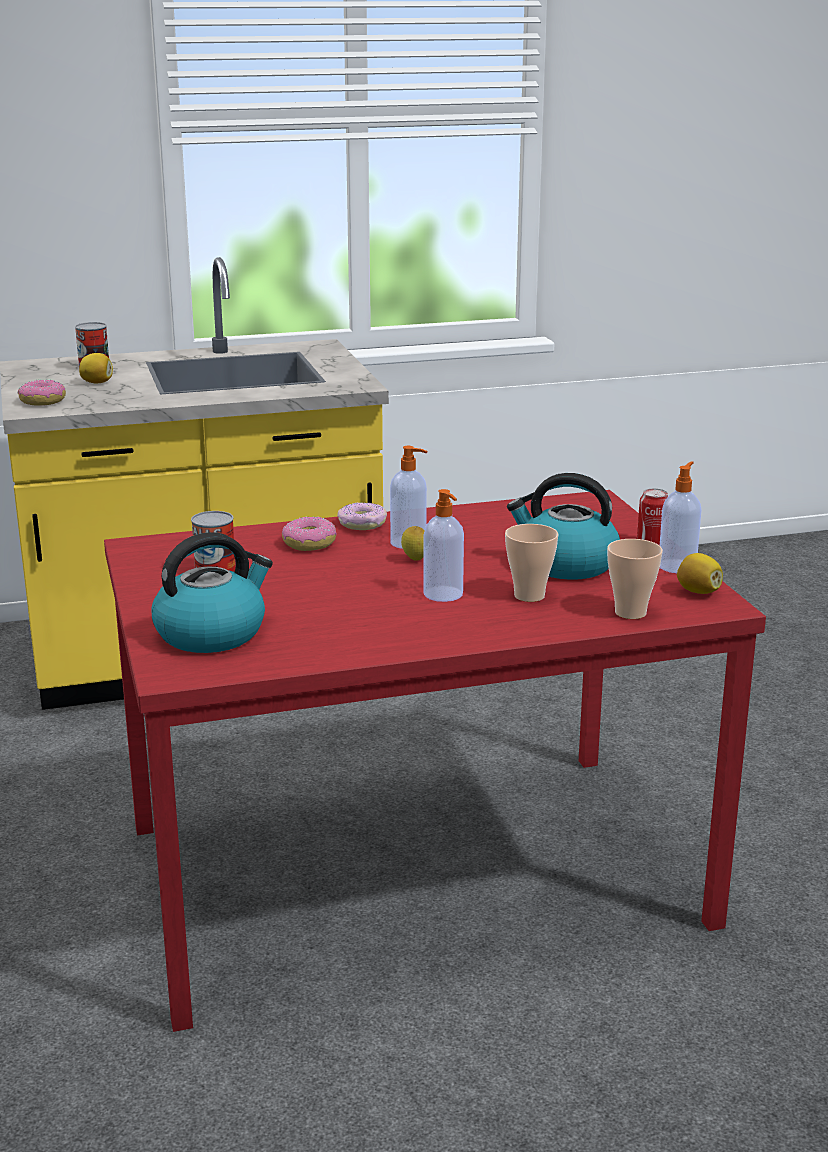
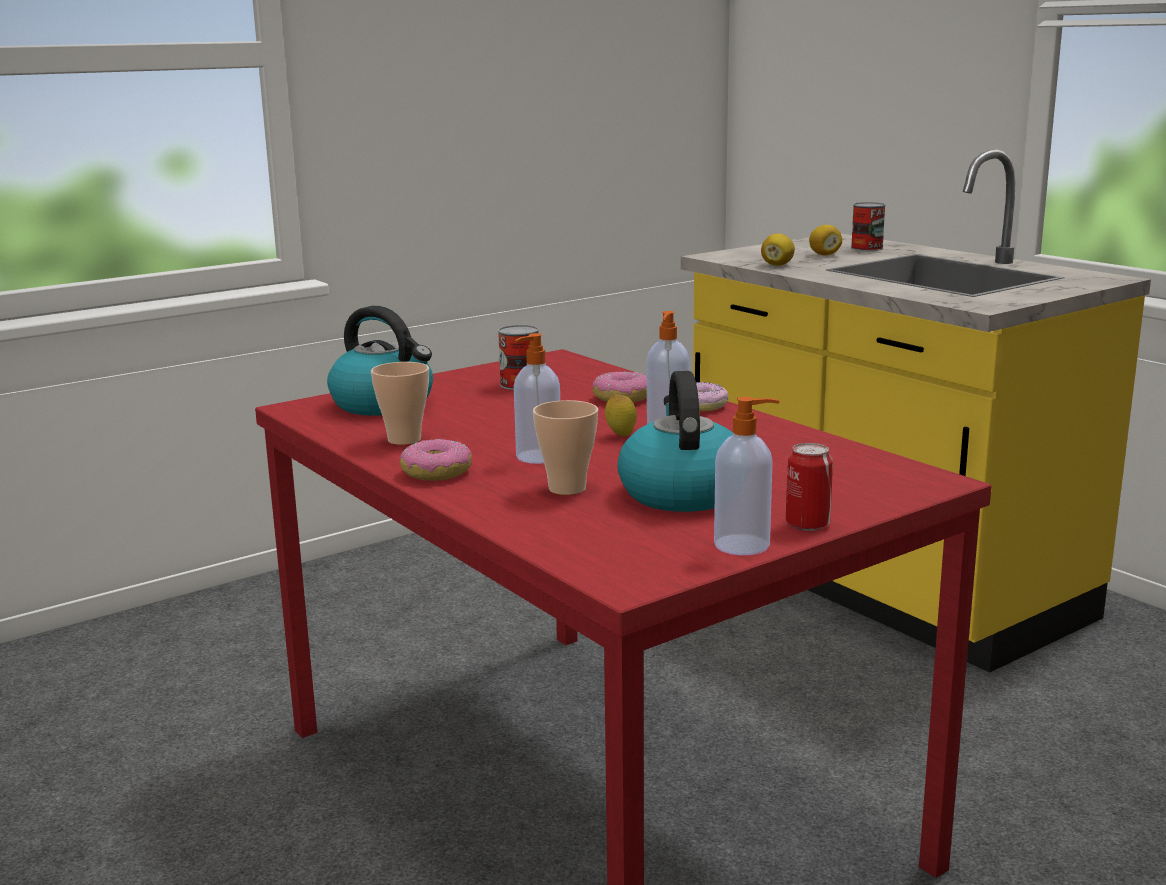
camera: 70 degrees right, 5 degrees down
donut [18,380,66,406] -> donut moved to [399,439,472,481]
cup [607,539,663,619] -> cup moved to [371,362,429,445]
lemon [677,553,723,594] -> lemon moved to [761,234,795,266]

